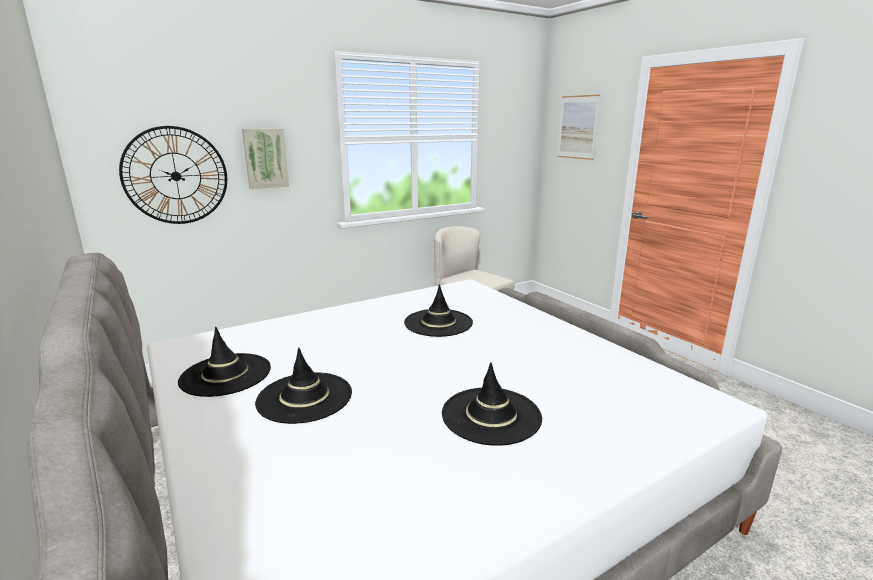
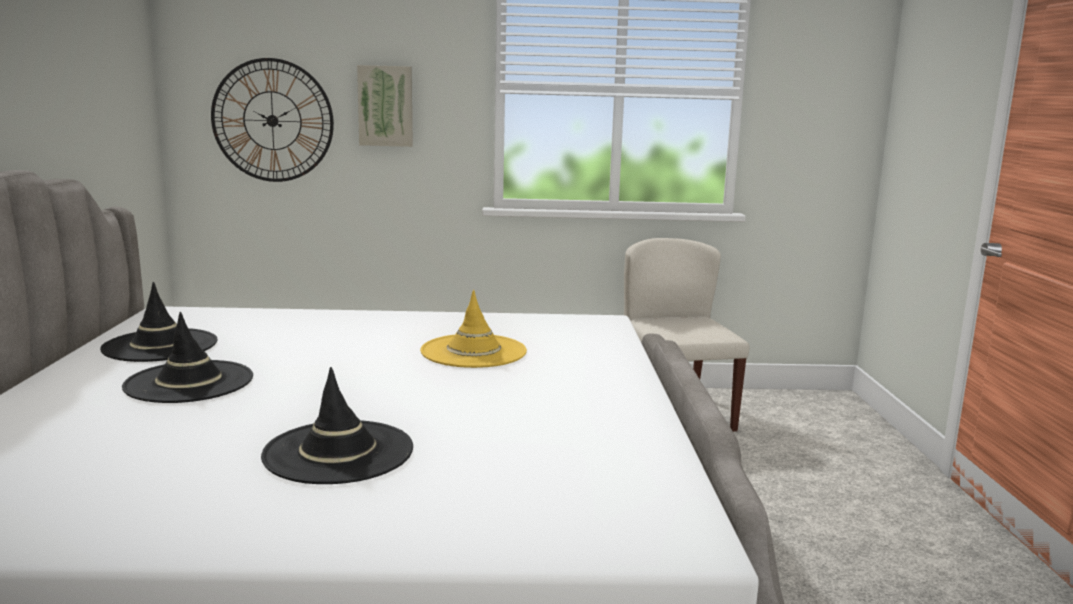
camera: 30 degrees right, 5 degrees down
black hat [404,284,473,337] -> yellow hat [420,290,527,368]
picture [557,95,600,160] -> none

